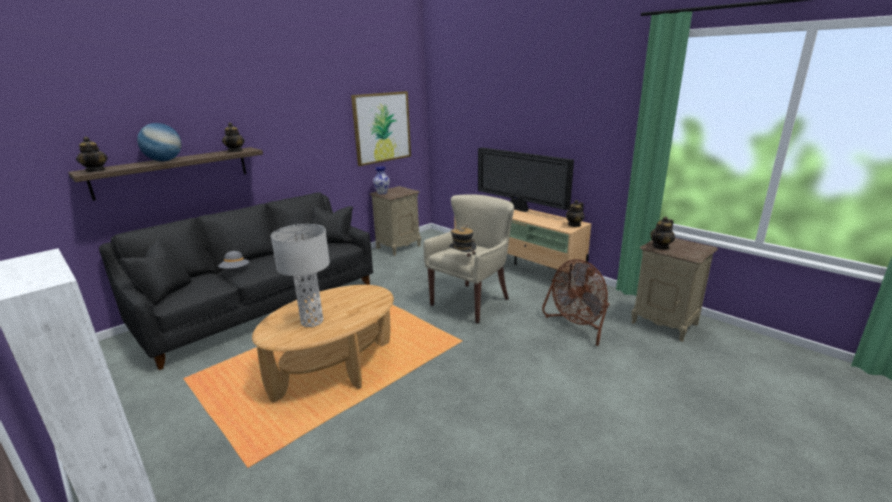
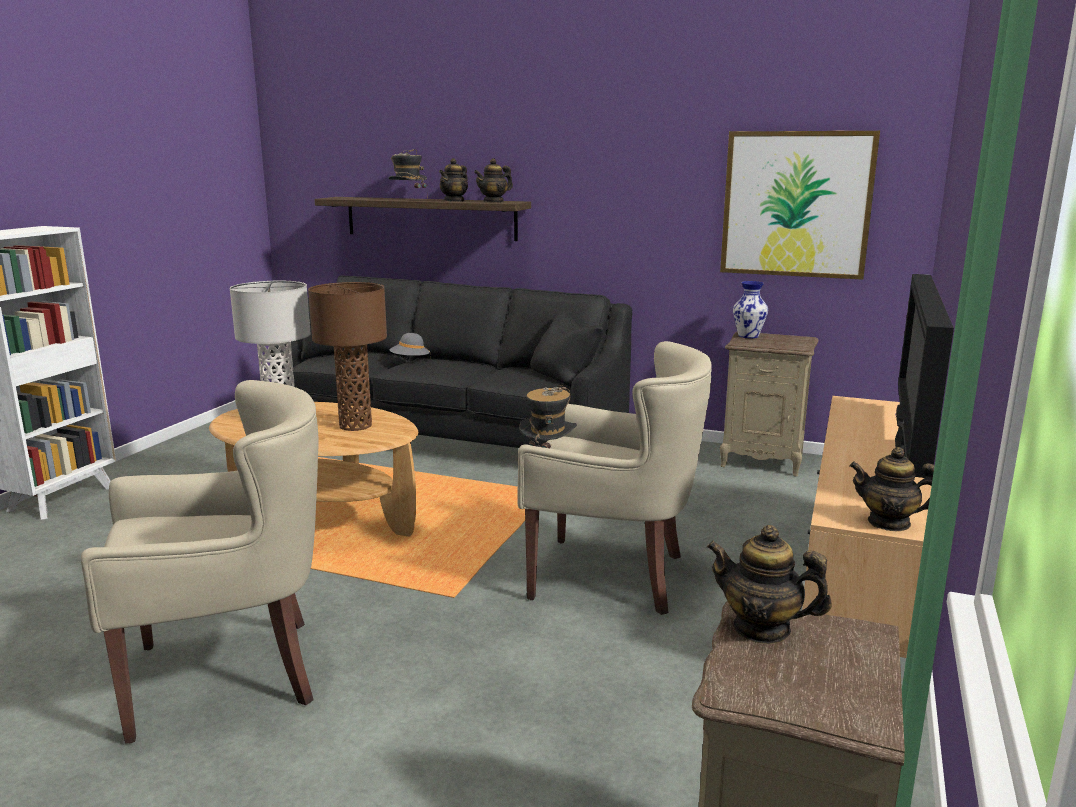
camera: 65 degrees right, 5 degrees down
teapot [76,137,108,172] -> teapot moved to [439,158,468,202]
globe [137,123,182,161] -> hat [389,149,428,200]
brown fan [542,259,610,346] -> none
none -> beige armchair [81,380,319,744]
none -> brown table lamp [308,282,387,431]

